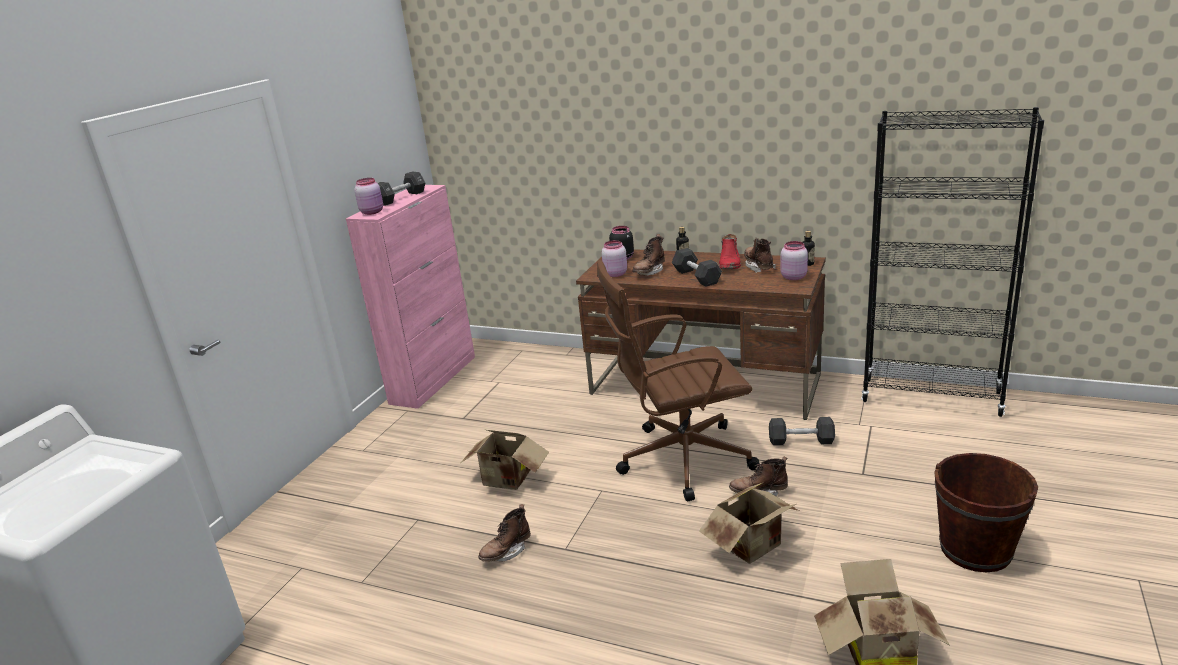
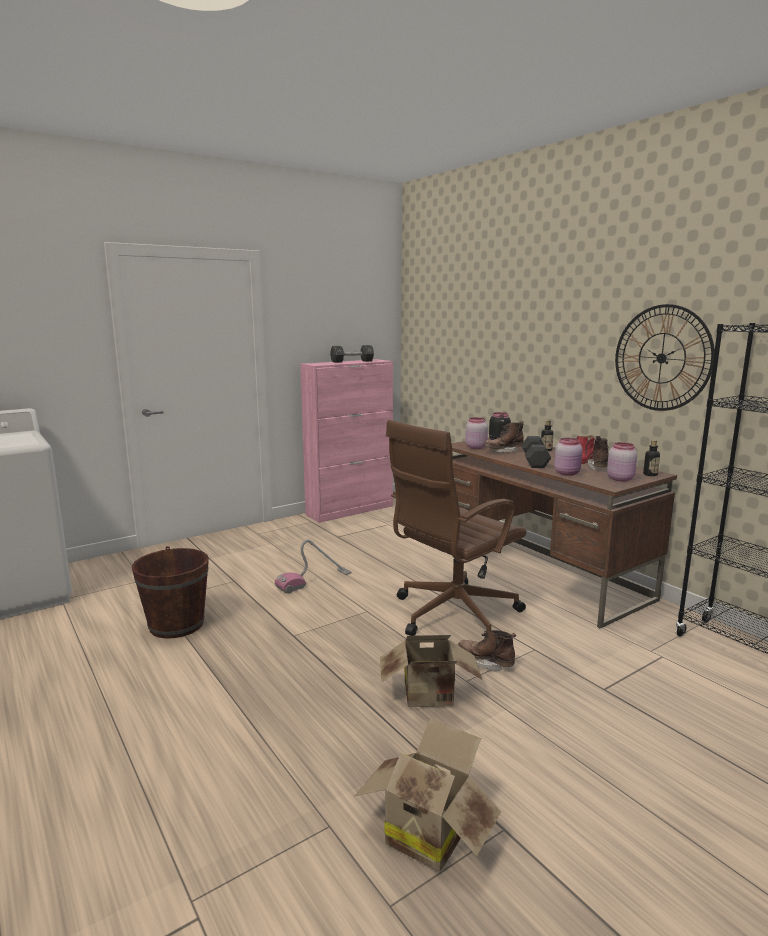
camera: 30 degrees right, 10 degrees down
pink jar [355,178,383,215] -> pink jar moved to [554,438,582,476]
cardboard box [461,430,549,490] -> vacuum cleaner [275,539,351,594]
brown boot [478,504,531,562] -> none
brown office chair [597,260,760,501] -> brown office chair turned 60 degrees counterclockwise [386,420,527,636]
black dumbbell [769,417,835,445] -> none
brown bucket [934,453,1038,573] -> brown bucket moved to [132,546,209,639]
none -> wall clock [615,304,715,411]

